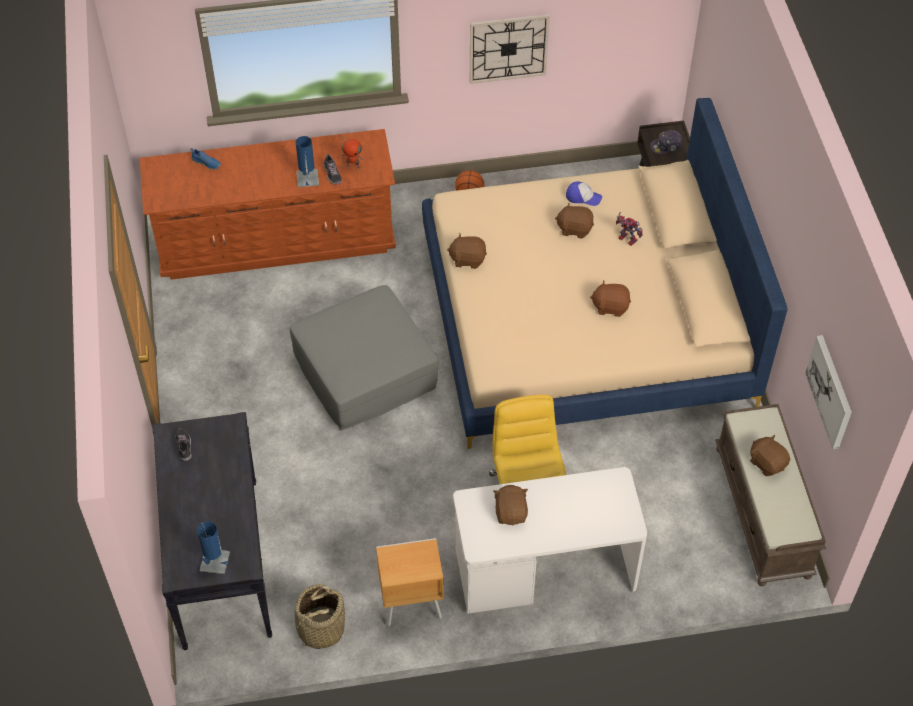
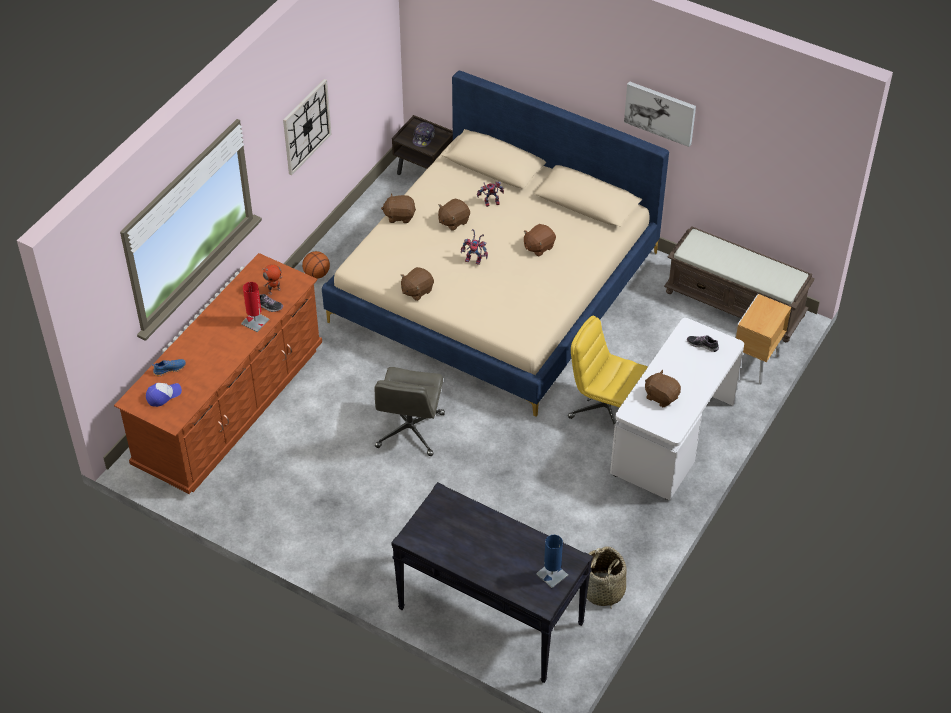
camera: 50 degrees left, 5 degrees down
shoe [176,428,192,462] -> shoe moved to [687,335,719,352]
grey ottoman [290,285,438,431] -> grey office chair [374,367,445,456]
blue table lamp [296,136,319,187] -> red table lamp [241,282,269,332]
brown nightstand [376,538,444,626] -> brown nightstand moved to [735,294,791,384]
cap [566,181,602,206] -> cap moved to [146,383,182,407]
brown plush toy [750,434,790,476] -> brown plush toy moved to [381,193,416,223]
picture [805,335,852,449] -> picture moved to [624,81,696,147]
none -> toy robot [461,229,488,265]

